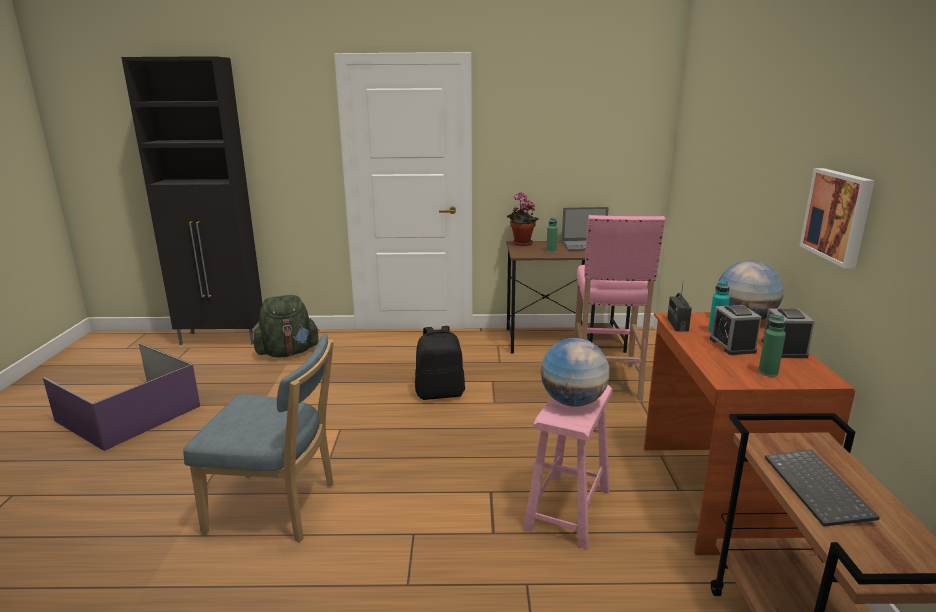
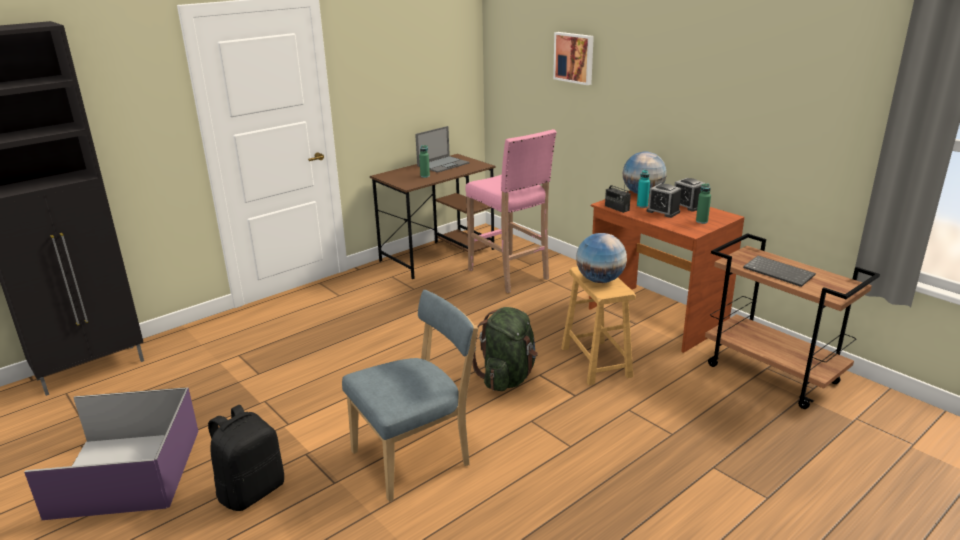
camera: 40 degrees left, 5 degrees up
green backpack [253,295,320,357] -> green backpack moved to [472,307,538,391]
black backpack [415,326,465,400] -> black backpack moved to [208,405,284,511]
potted plant [507,192,539,246] -> none
pink stool [523,385,613,549] -> brown stool [561,266,636,385]
picture [799,168,875,268] -> picture moved to [553,32,594,85]

